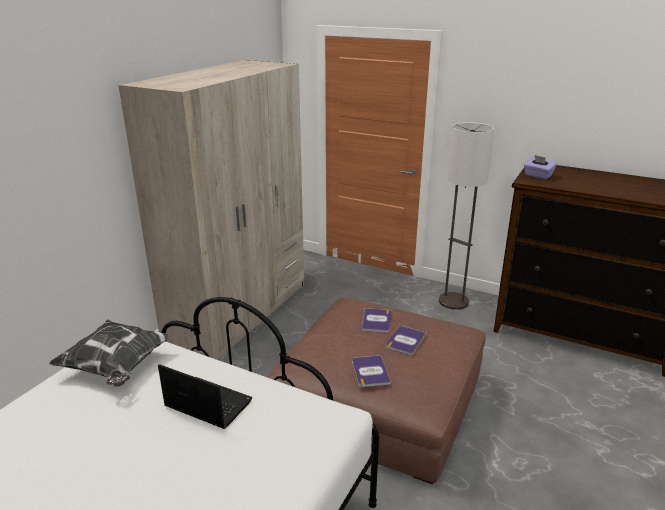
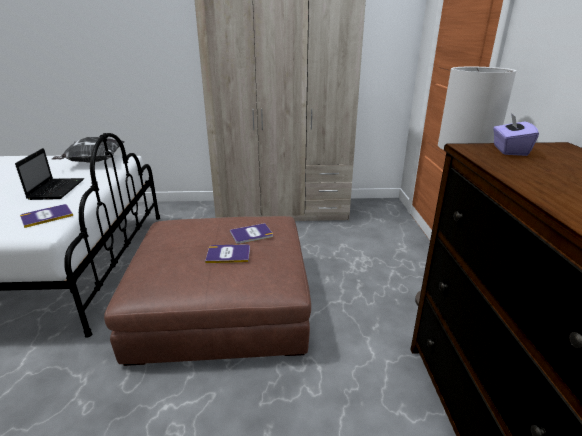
camera: 60 degrees right, 0 degrees up
book [352,355,391,387] -> book moved to [20,204,73,228]

